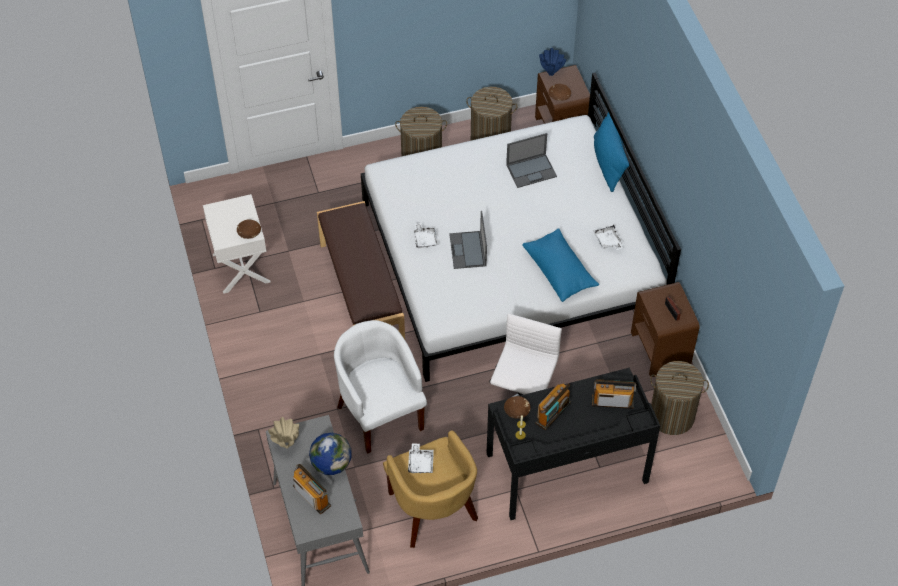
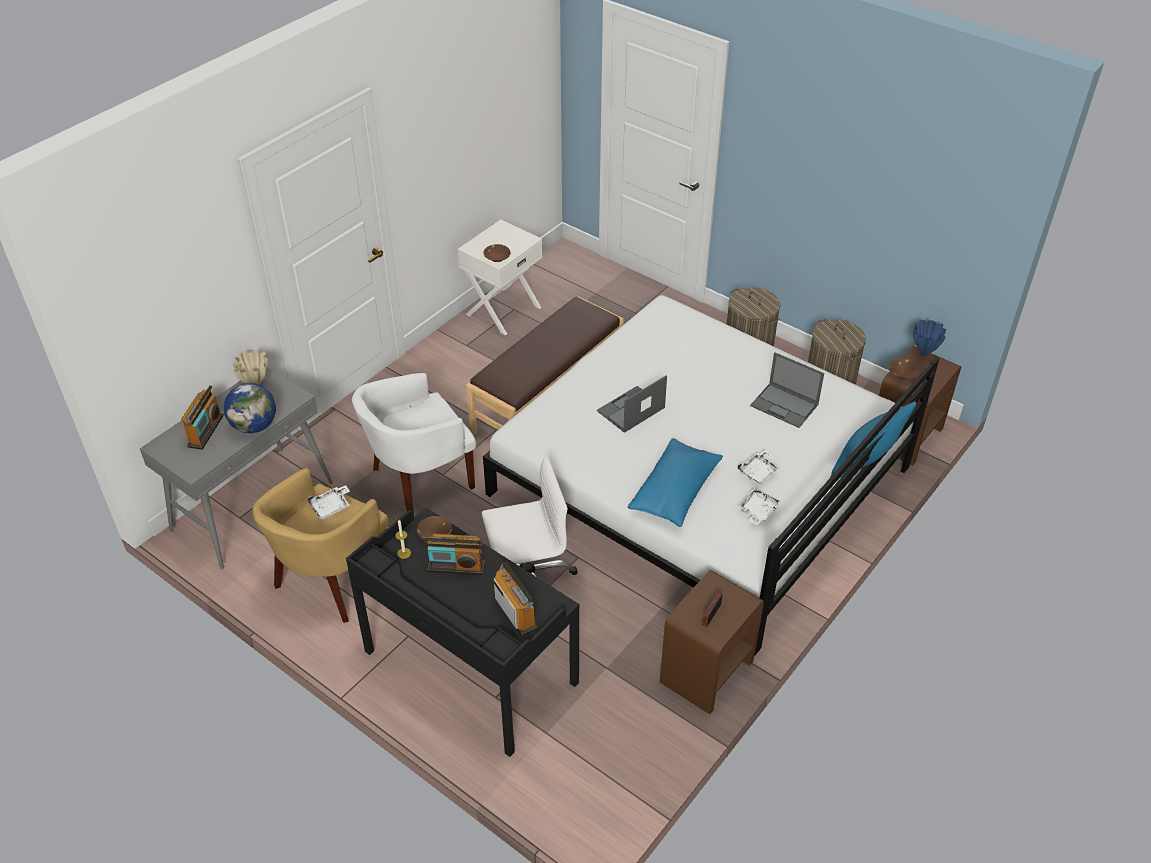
camera: 55 degrees right, 10 degrees down
white armchair [334,320,427,453] -> white armchair turned 150 degrees counterclockwise [352,373,476,516]
white tray [413,223,438,248] -> white tray moved to [738,450,781,484]
laundry basket [650,361,709,435] -> none

